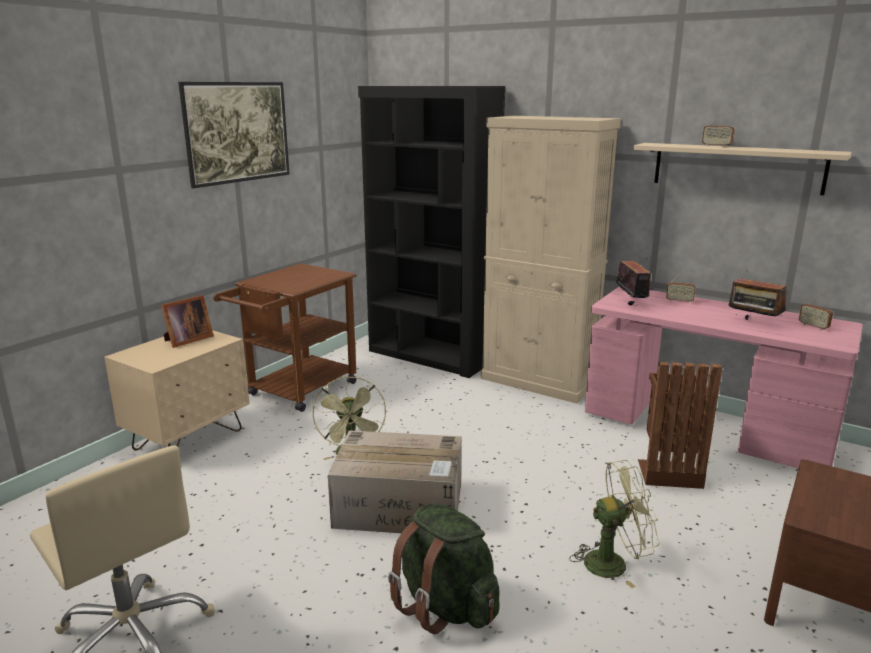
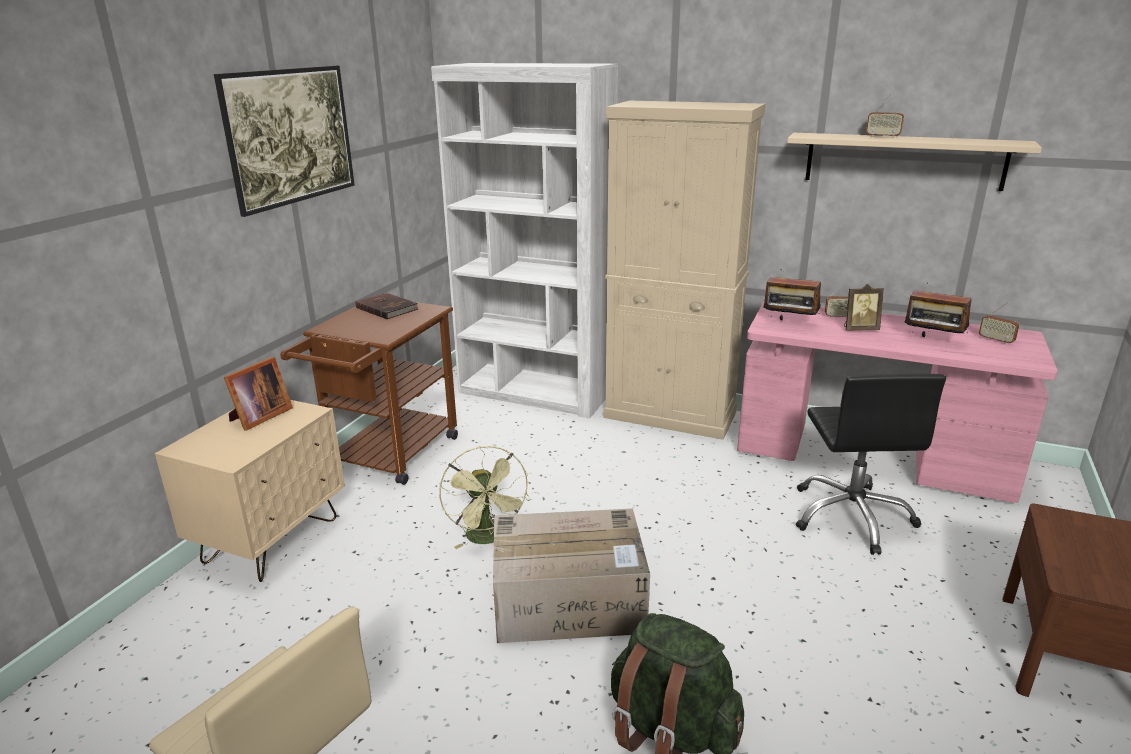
camera: 10 degrees left, 5 degrees up
black bookcase [358,86,505,378] -> white bookcase [431,63,618,418]
green fan [570,460,660,588] -> none
radio [617,258,651,306] -> radio turned 135 degrees clockwise [764,269,821,320]
brown trash can [638,362,722,489] -> black office chair [796,374,946,555]
none -> brown book [355,293,419,320]
none -> picture frame [844,284,884,331]

